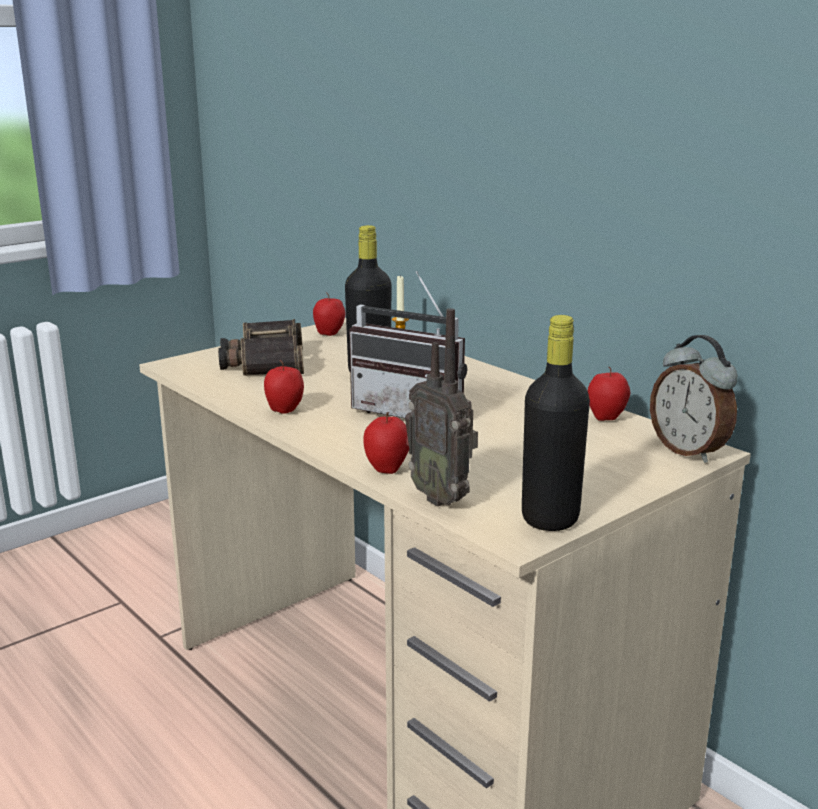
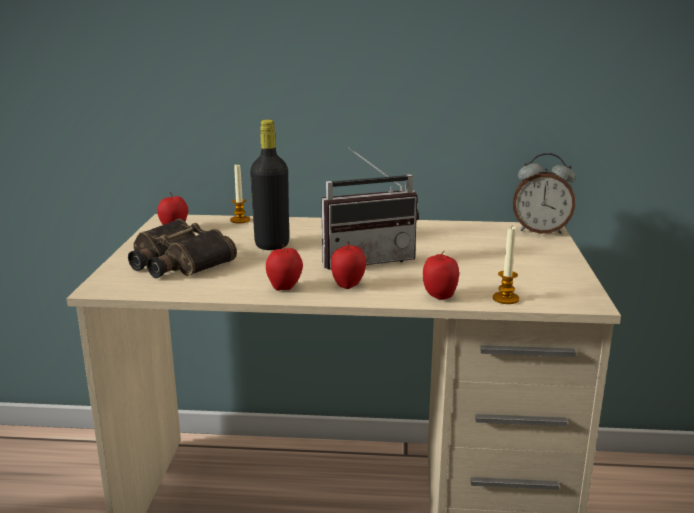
camera: 45 degrees left, 0 degrees up
radio [405,308,478,507] -> candle [493,227,519,304]
black bottle [522,315,590,531] -> none
apple [588,367,630,421] -> apple moved to [331,242,366,289]

